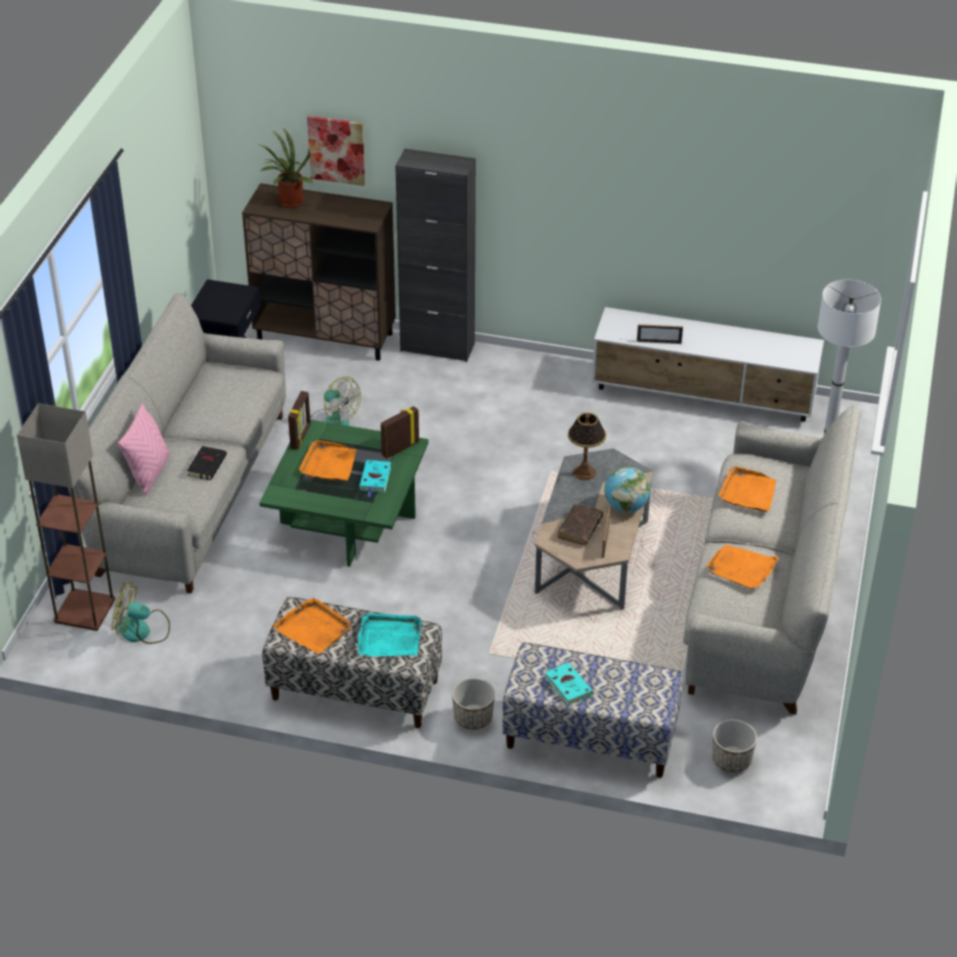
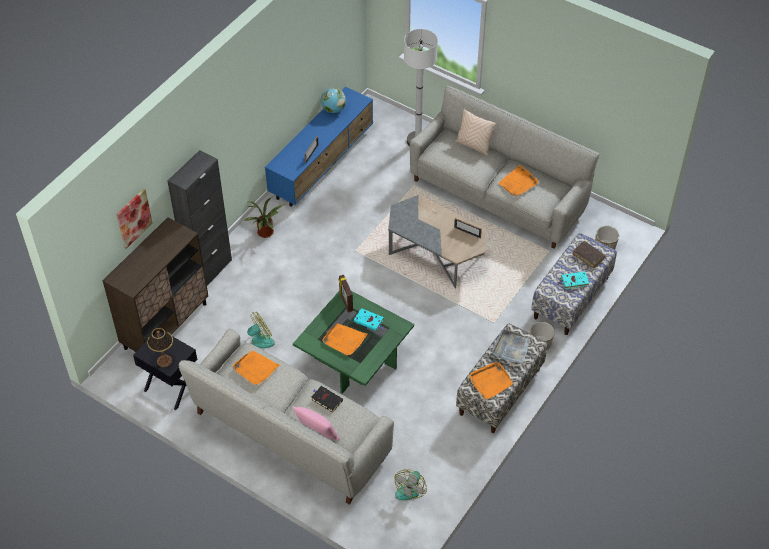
camera: 70 degrees left, 10 degrees up
floor lamp [17,403,115,631] -> none
potted plant [257,128,314,208] -> potted plant moved to [243,197,285,238]
picture frame [288,391,311,450] -> none
turquoise tray [358,613,421,656] -> grey tray [492,329,530,365]
brown book [557,504,603,545] -> brown book moved to [573,241,606,269]
table lamp [568,413,606,480] -> table lamp moved to [147,328,173,367]
white tv stand [592,307,824,422] -> blue tv stand [265,87,373,207]
globe [604,467,651,512] -> globe moved to [321,88,346,113]
orange tray [719,466,776,511] -> orange tray moved to [233,350,280,385]
none -> beige pillow [455,109,496,156]

